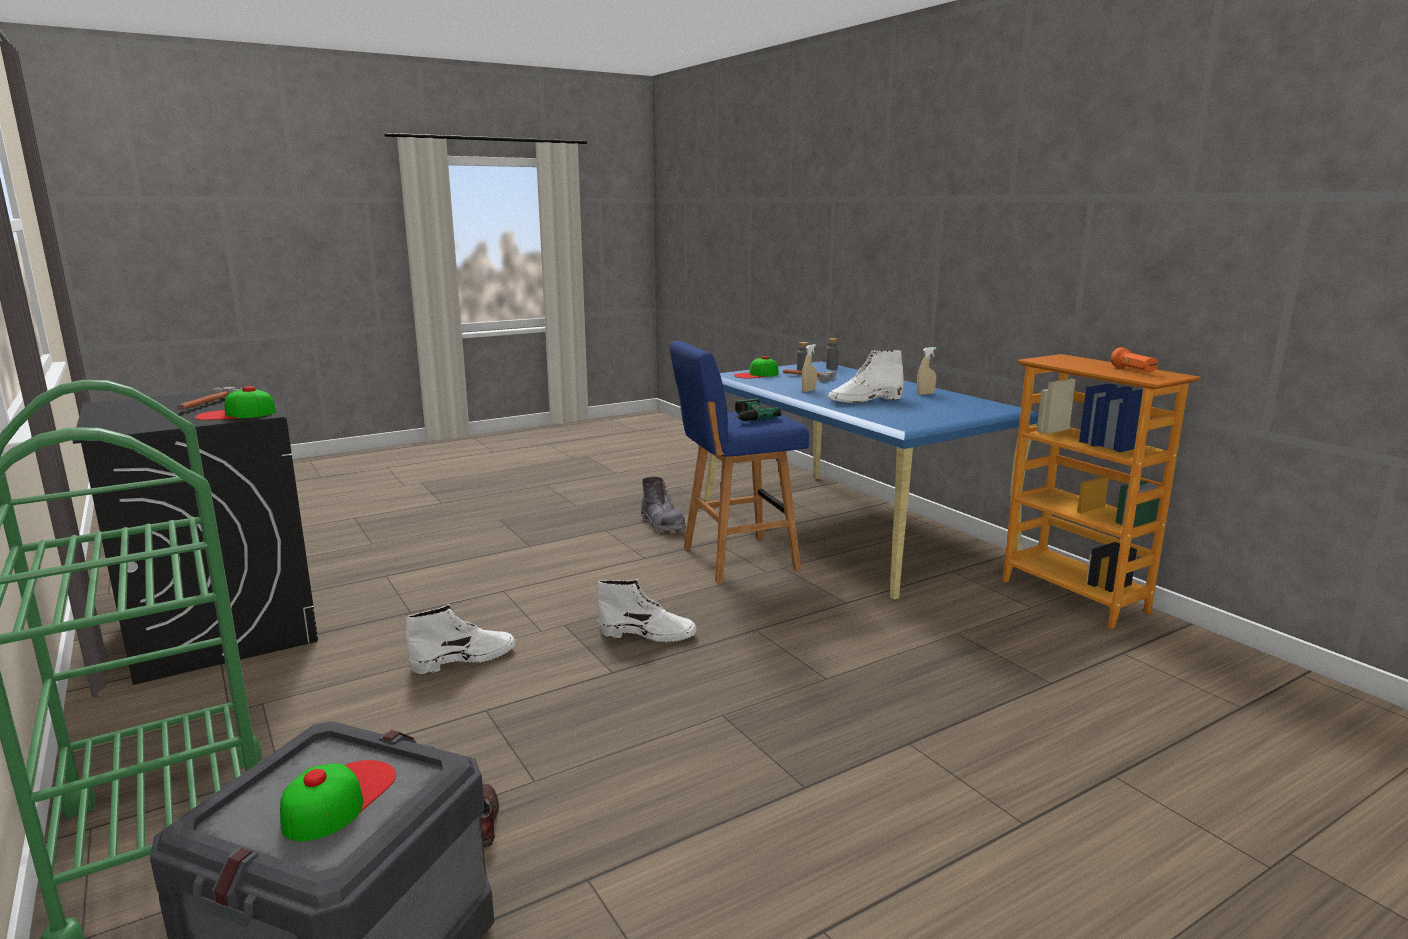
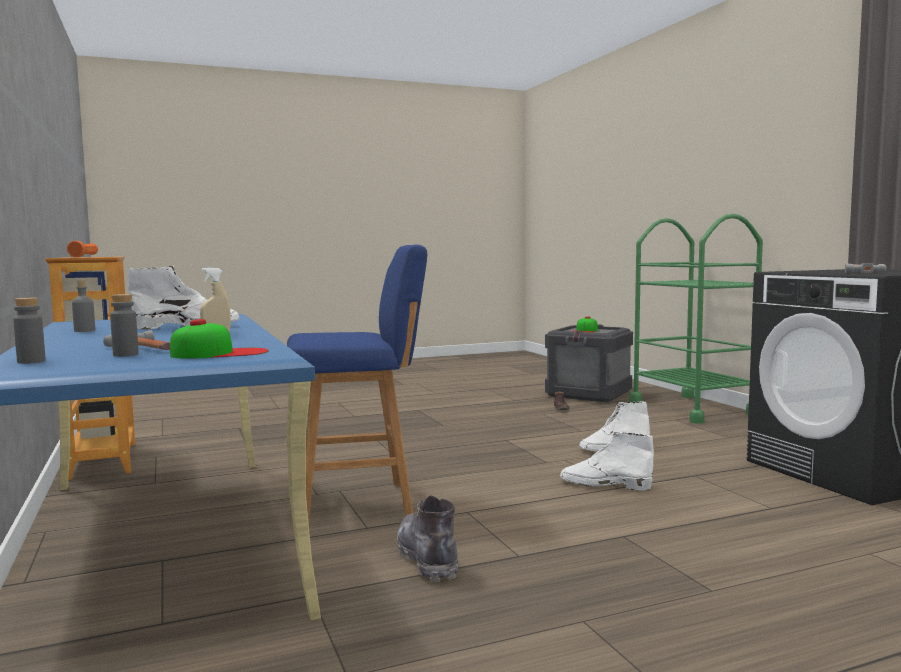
camera: 170 degrees left, 10 degrees down
cap [195,386,276,420] -> none
white boot [597,579,697,642] -> white boot moved to [560,432,654,491]
power drill [728,398,781,421] -> none
beige spray bottle [917,347,936,395] -> grey bottle [72,280,95,332]

